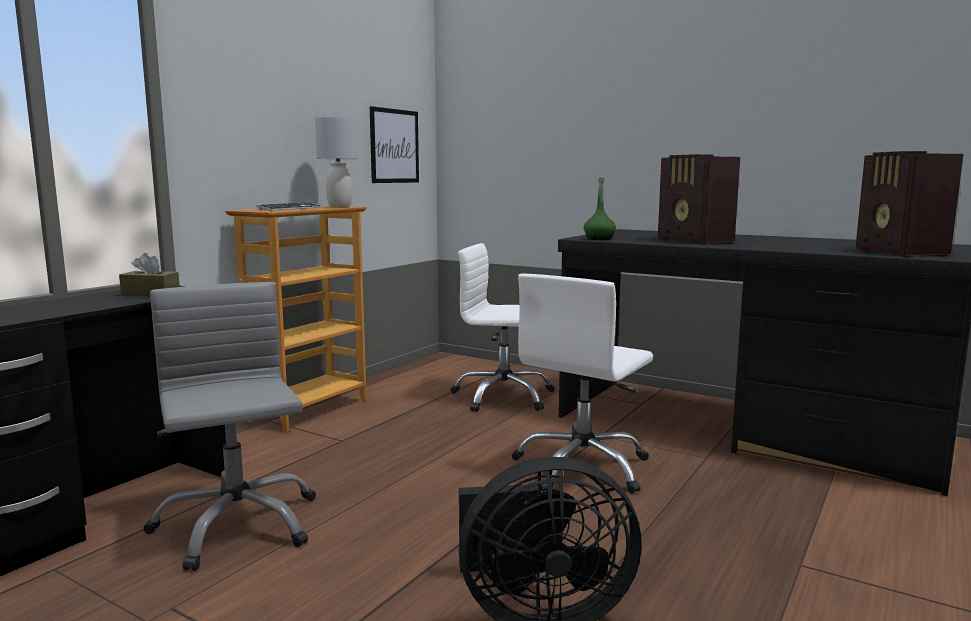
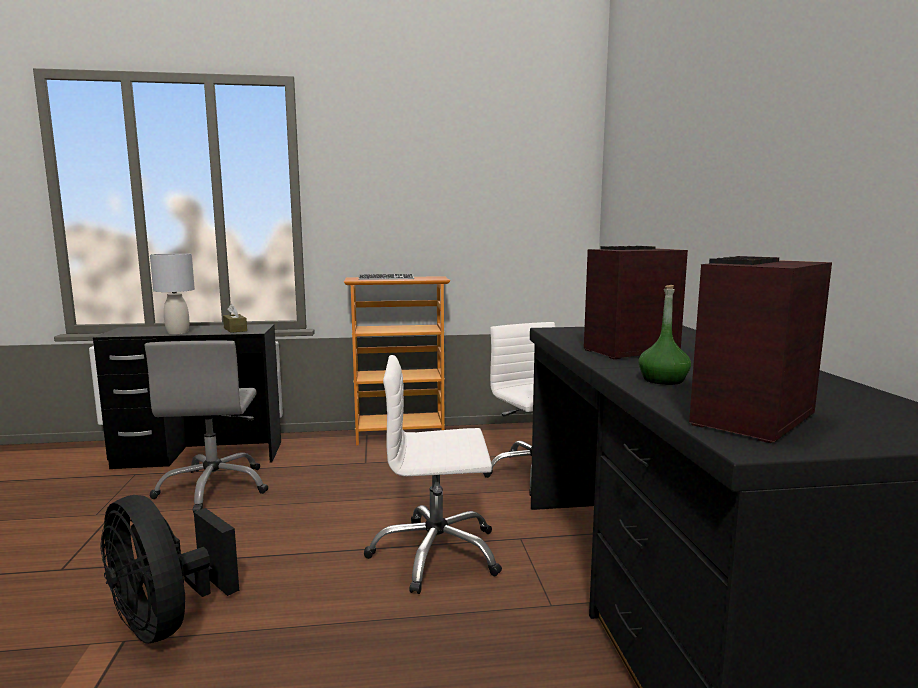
camera: 50 degrees right, 0 degrees up
grey office chair [143,282,316,571] -> grey office chair turned 150 degrees clockwise [145,341,268,513]
grey table lamp [315,117,359,207] -> grey table lamp moved to [150,253,195,334]
picture [370,106,419,183] -> none
green bottle [584,177,616,240] -> green bottle moved to [638,285,691,385]
radio [658,154,740,245] -> radio turned 45 degrees clockwise [584,246,688,359]

